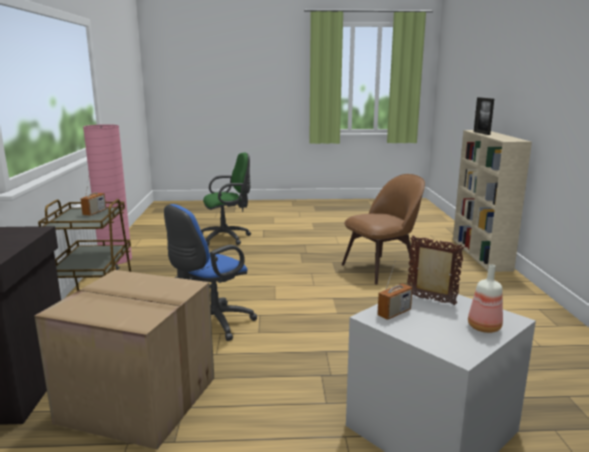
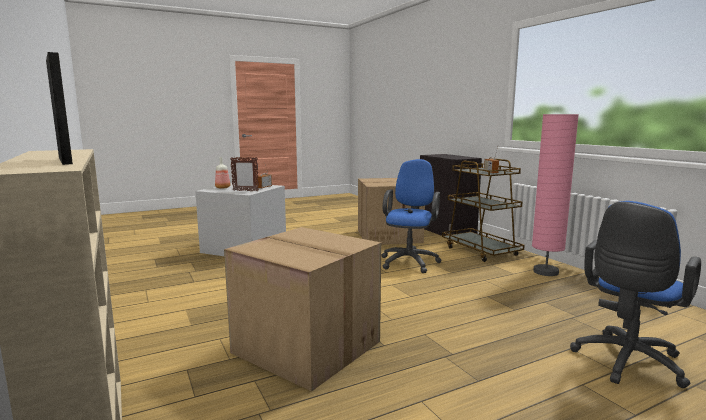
camera: 155 degrees right, 5 degrees down
green office chair [201,153,251,246] -> blue office chair [570,201,701,388]
brown chair [342,174,425,285] -> cardboard box [224,227,381,391]

